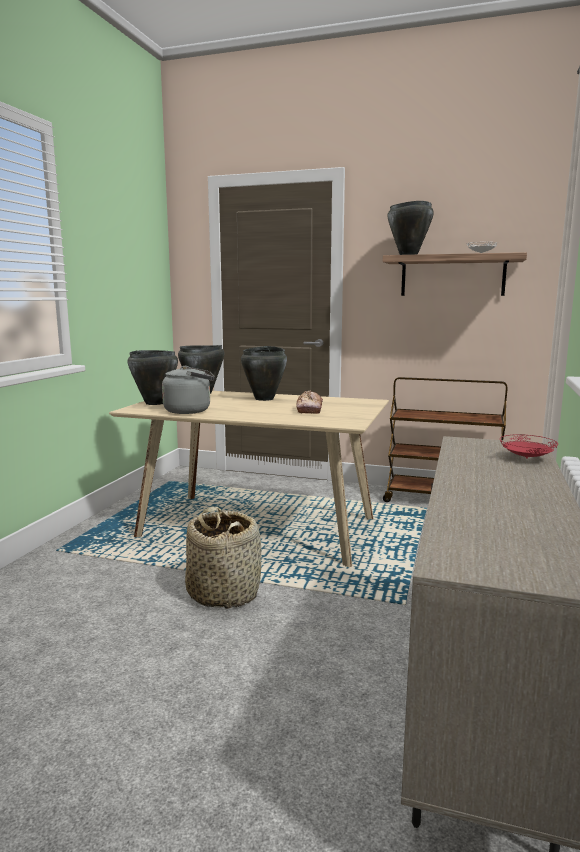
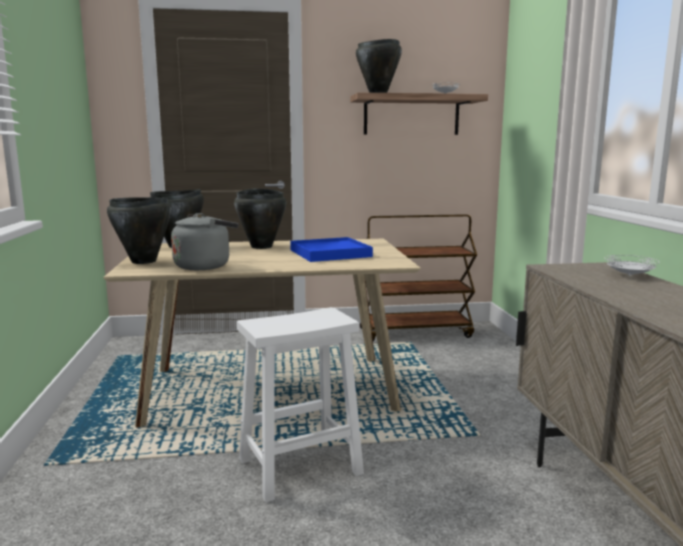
camera: 25 degrees left, 0 degrees up
basket [185,506,261,609] -> white stool [237,307,364,502]
bread [296,391,323,414] -> blue tray [290,237,373,262]
red plate [500,435,558,459] -> white plate [604,255,660,276]

